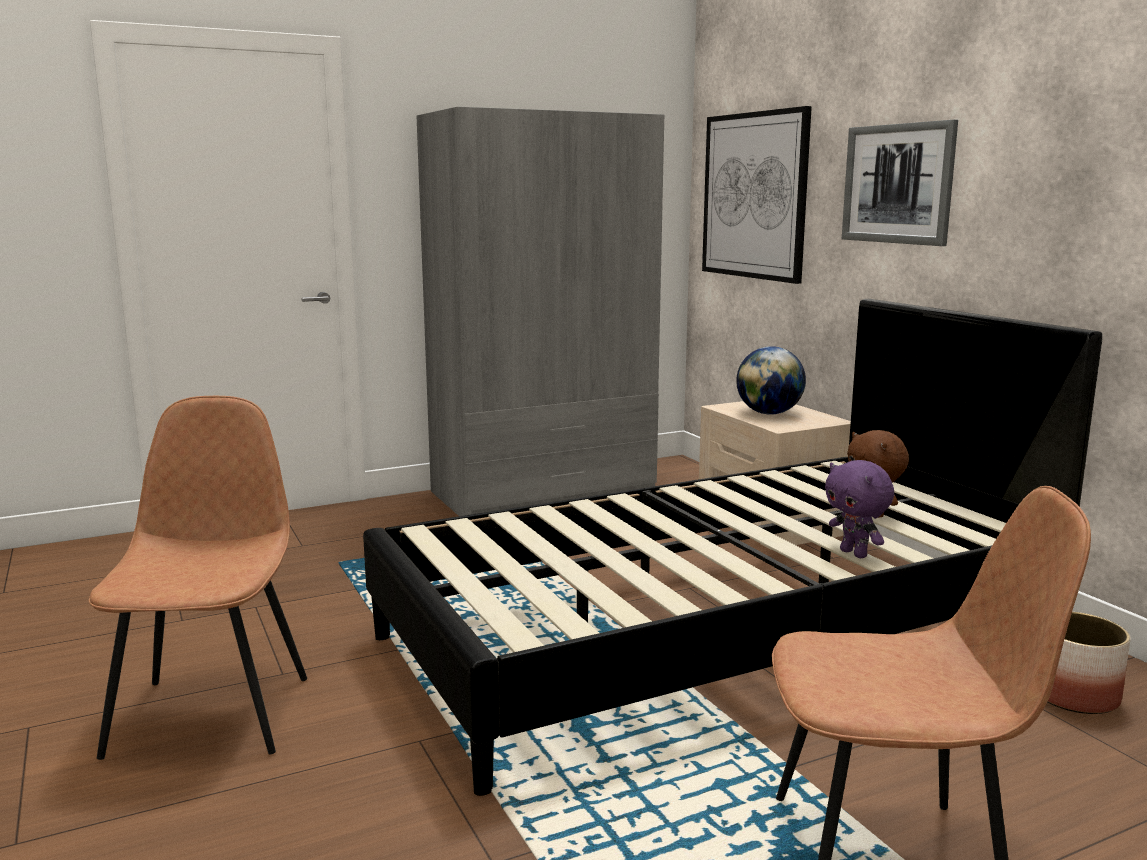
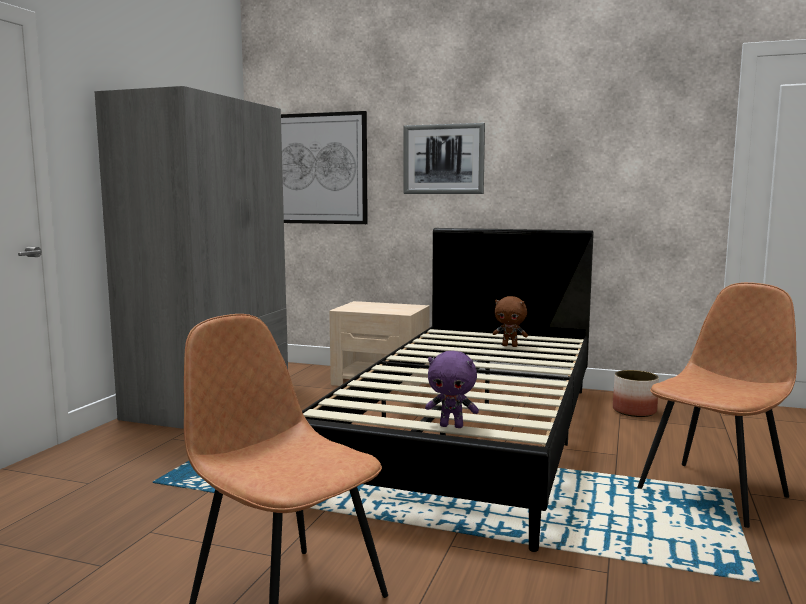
camera: 45 degrees left, 5 degrees down
globe [736,346,806,415] -> none
purple plush toy [825,460,894,558] -> purple plush toy moved to [425,351,479,428]

